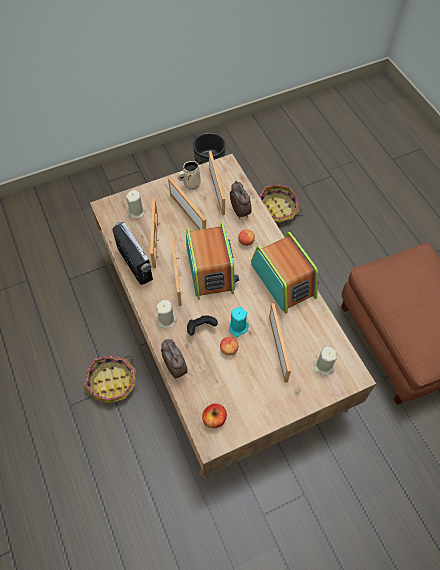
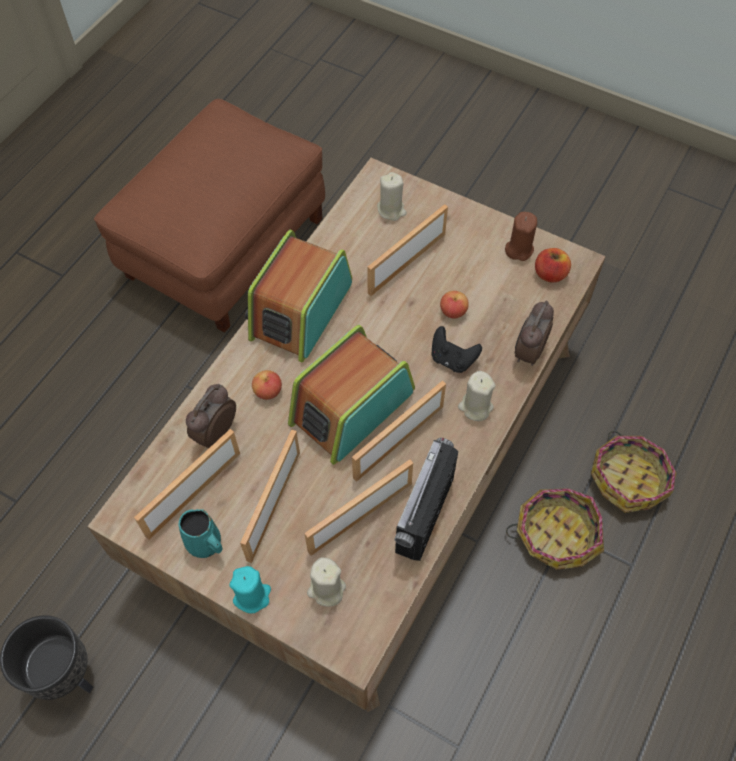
camera: 125 degrees left, 0 degrees up
beige mug [178,161,201,190] -> turquoise mug [179,509,223,558]
turquoise candle [229,307,249,337] -> turquoise candle moved to [229,566,271,613]
basket [259,185,303,223] -> basket moved to [591,431,677,513]
none -> brown candle [505,212,537,261]

